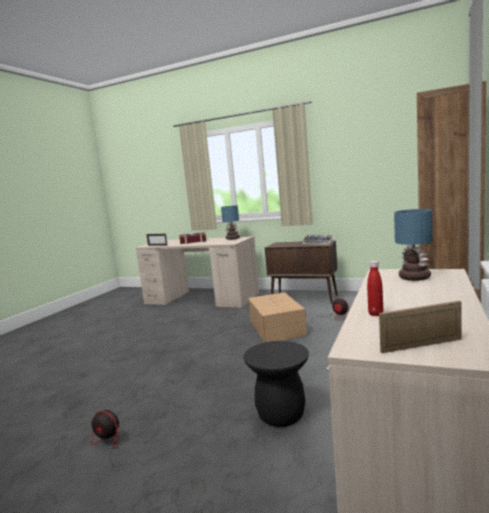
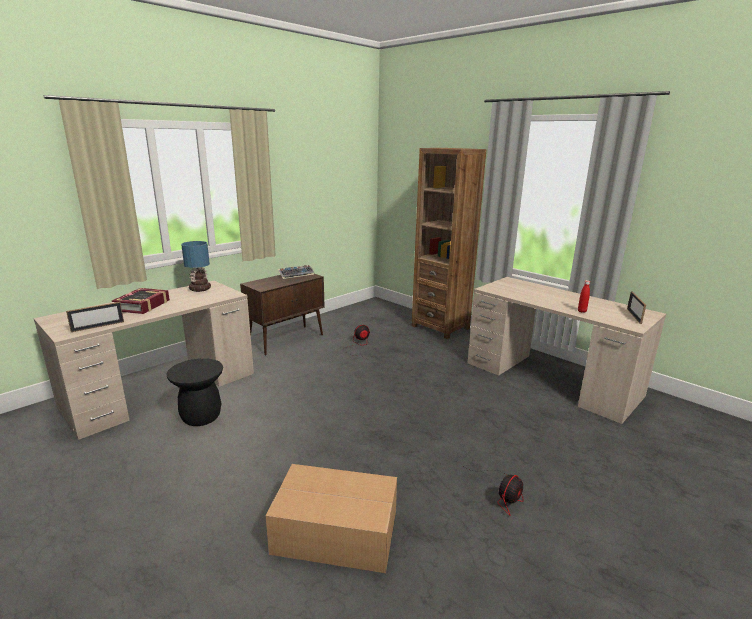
camera: 70 degrees left, 10 degrees up
black stool [243,341,309,427] -> black stool moved to [167,358,223,426]
cardboard box [248,292,307,342] -> cardboard box moved to [266,464,397,573]
table lamp [394,209,433,281] -> none

